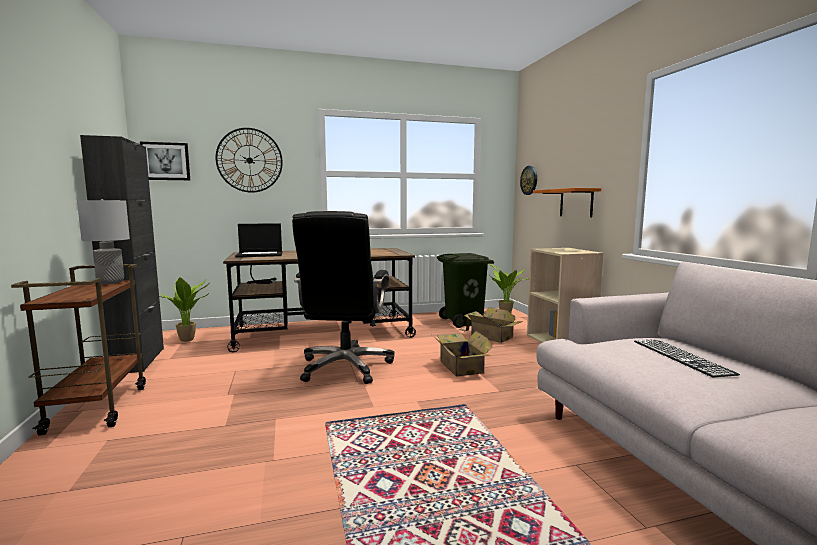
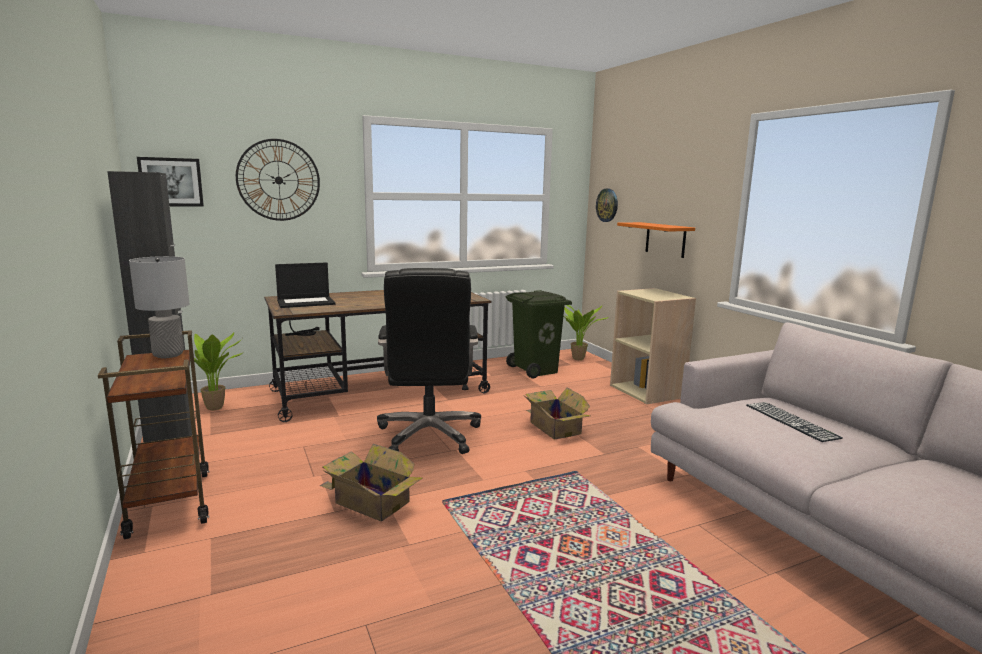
camera: 10 degrees left, 5 degrees up
cardboard box [459,307,523,343] -> cardboard box moved to [320,444,423,522]

